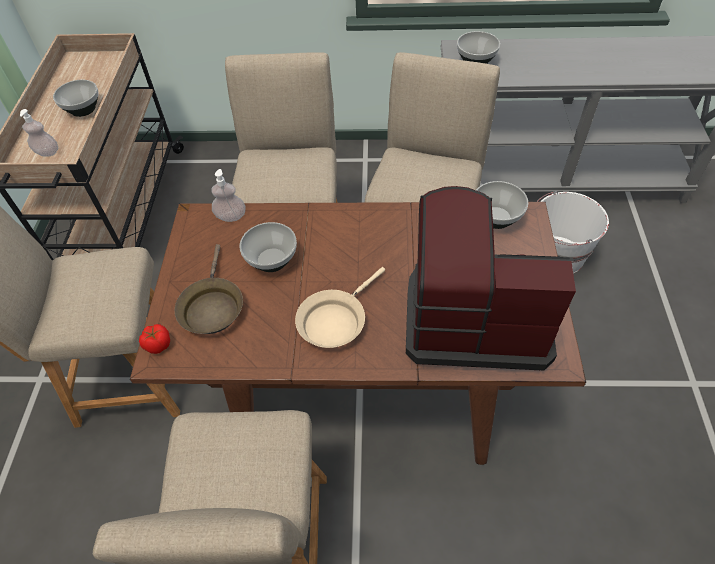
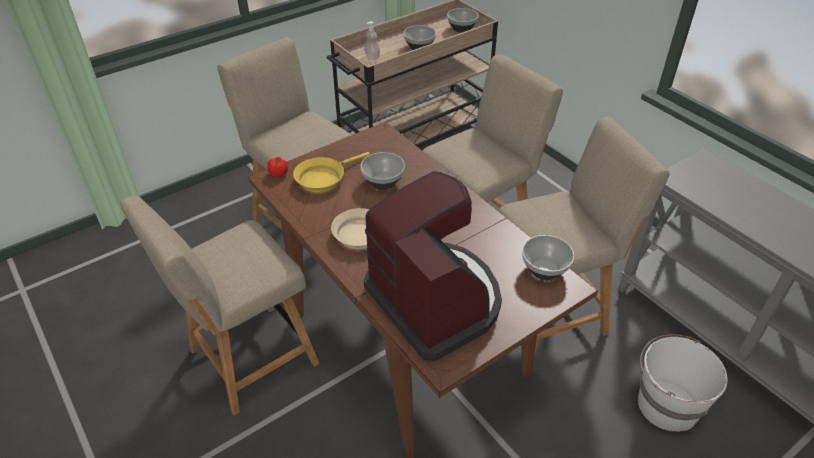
camera: 50 degrees right, 10 degrees down
brown frying pan [175,244,243,334] -> yellow frying pan [293,152,370,193]
soap dispenser [211,169,246,222] -> none
bowl [457,31,500,64] -> bowl moved to [447,8,479,33]

